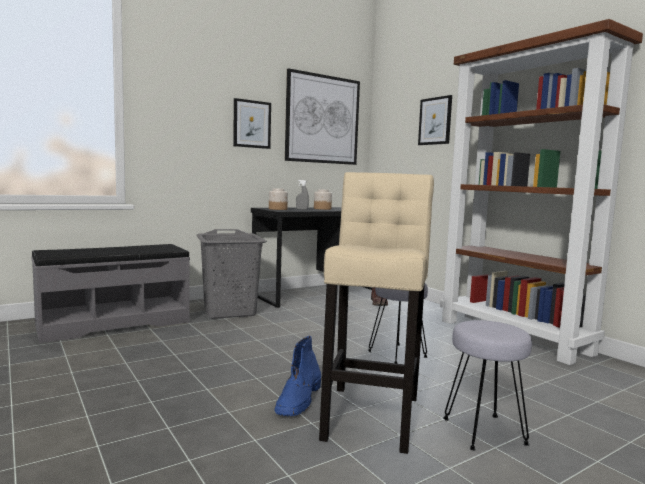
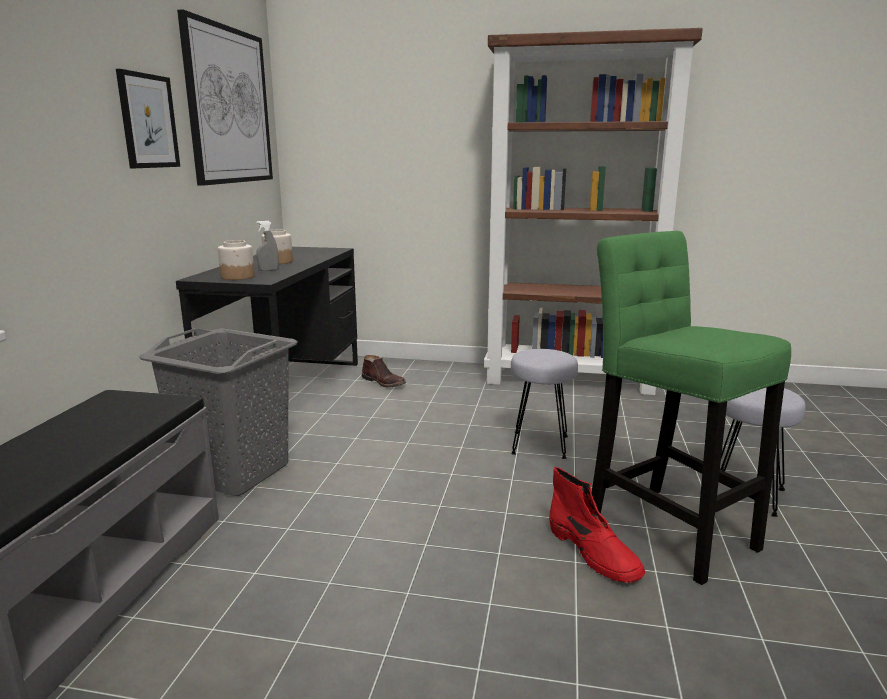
camera: 45 degrees left, 10 degrees up
blue boot [275,336,322,416] -> red boot [549,467,645,583]
beige stool [319,172,434,454] -> green stool [592,231,791,585]
picture [418,95,452,145] -> none

